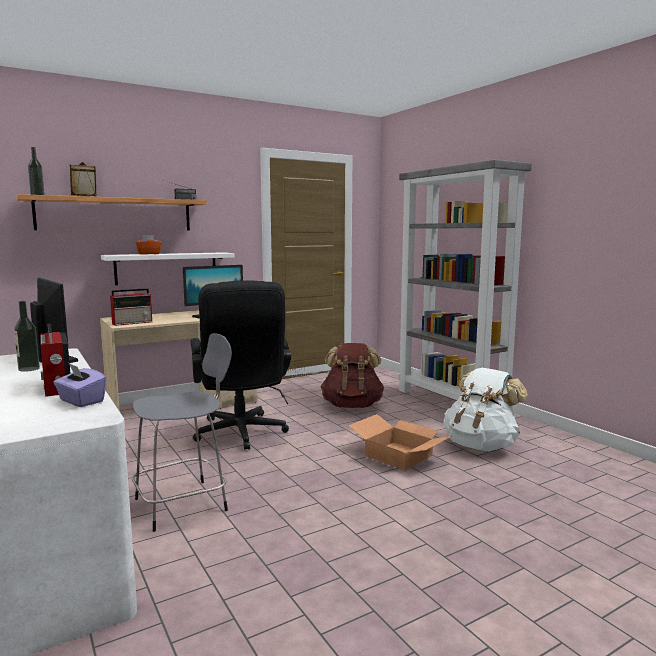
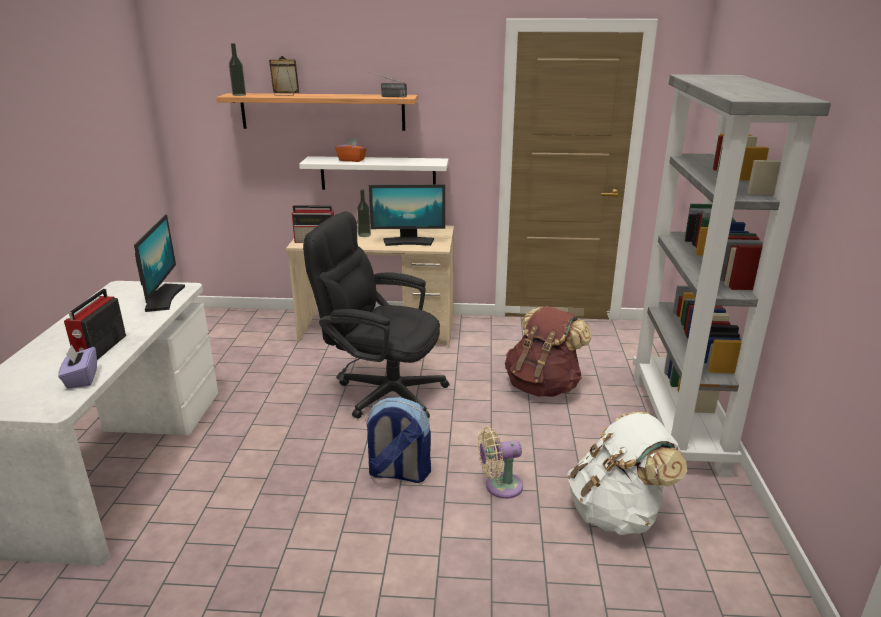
camera: 35 degrees right, 15 degrees up
bottle [14,301,40,372] -> bottle moved to [357,189,371,237]
grey stool [132,333,232,532] -> none
black office chair [191,281,291,450] -> black office chair turned 90 degrees clockwise [303,211,450,419]
cardboard box [348,414,452,470] -> beige fan [478,427,523,499]
none -> backpack [364,397,431,483]

